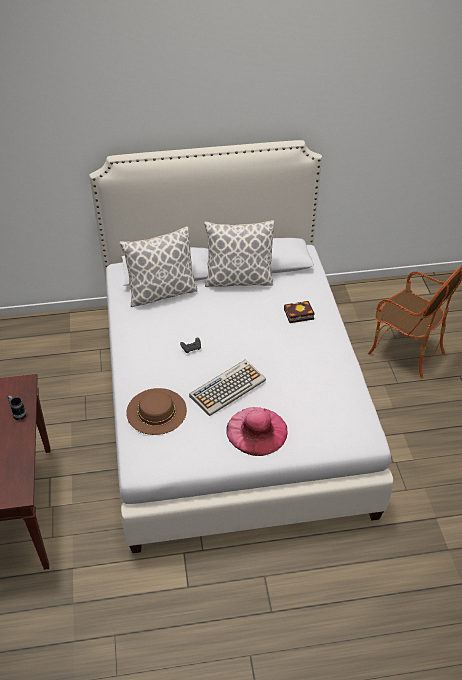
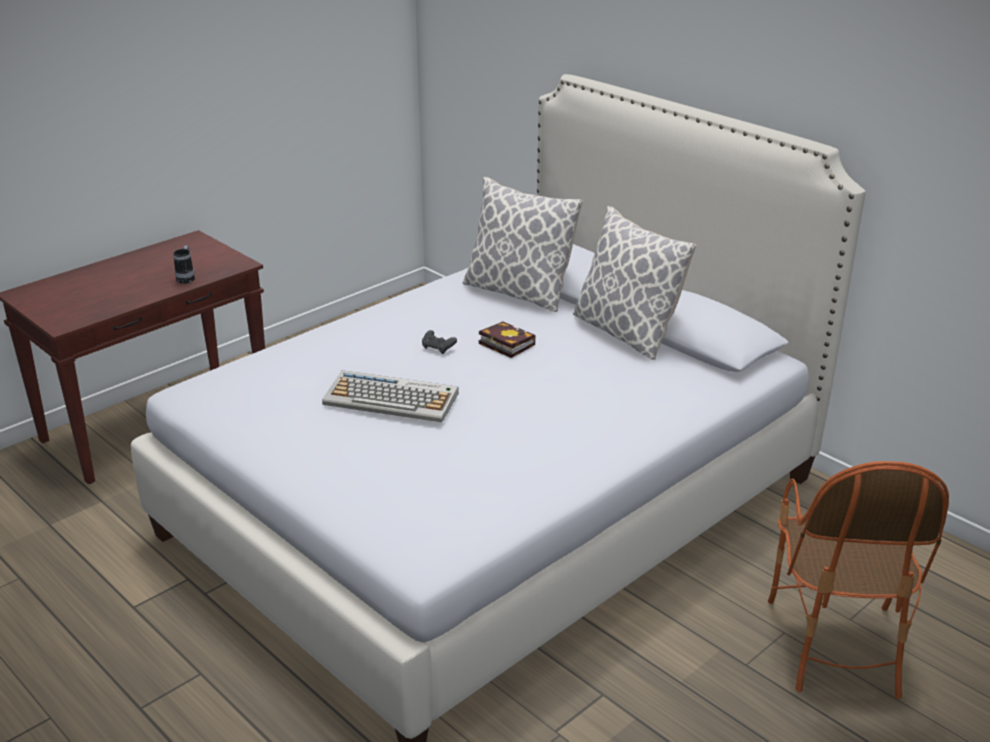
camera: 55 degrees right, 15 degrees down
brown hat [126,388,187,435] -> none
pink hat [226,407,288,456] -> none
book [284,301,315,323] -> book moved to [479,322,536,358]

